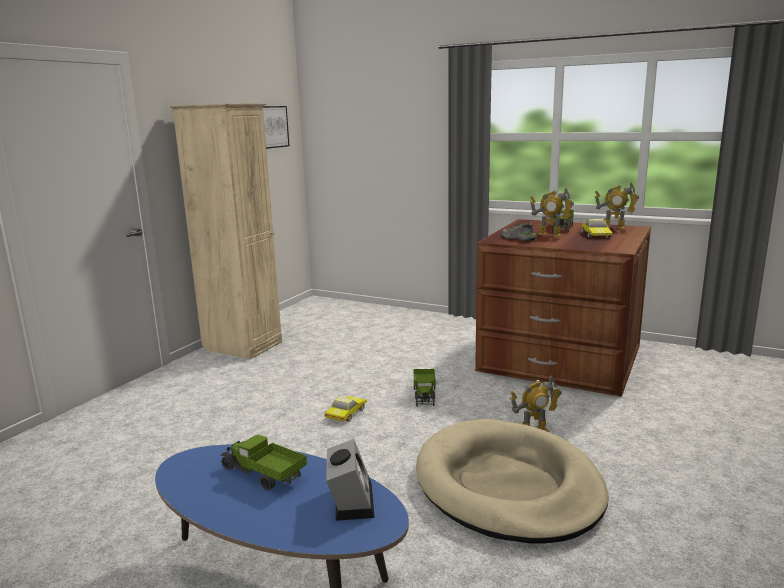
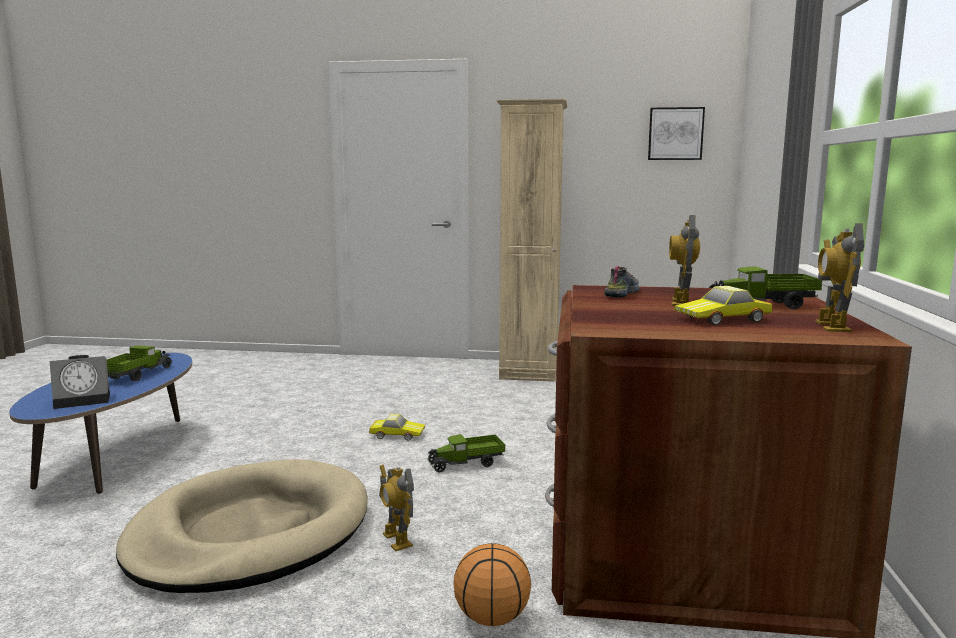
camera: 70 degrees right, 5 degrees down
none -> basketball [453,543,531,626]

